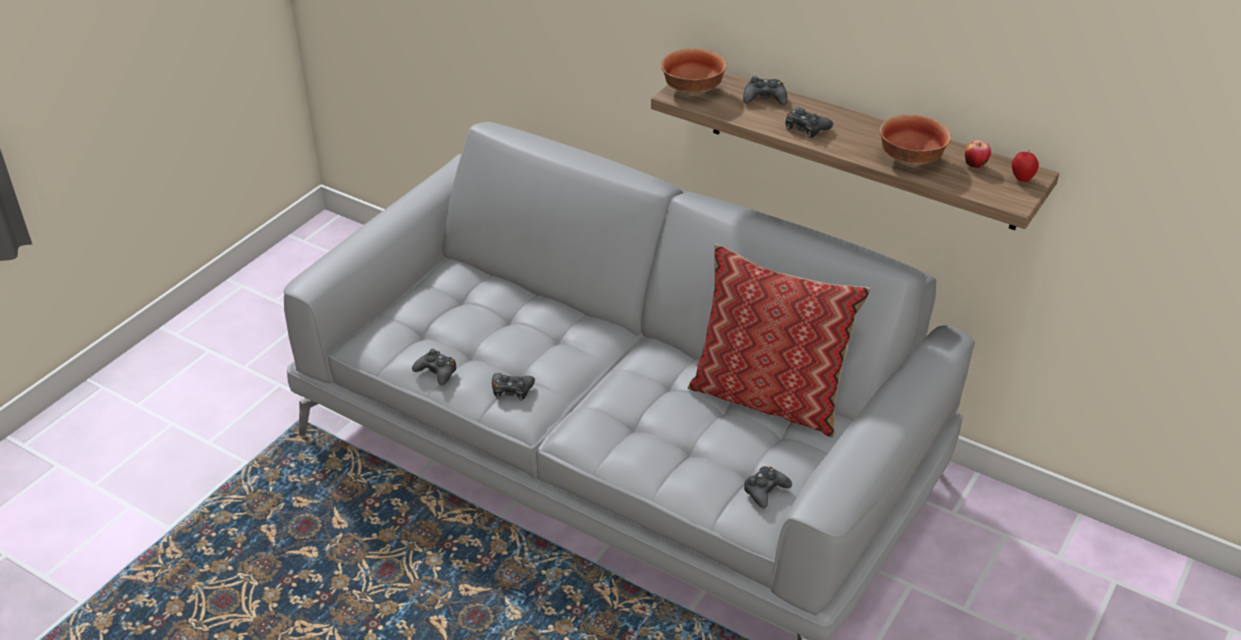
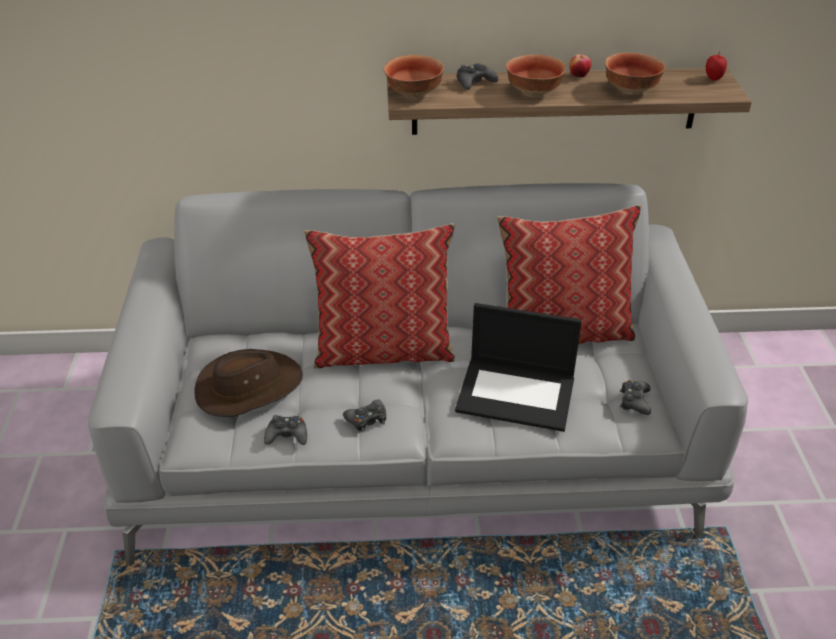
camera: 35 degrees left, 0 degrees up
black game controller [786,107,833,138] -> bowl [506,55,566,97]
apple [965,140,991,168] -> apple moved to [569,54,591,78]
none -> brown hat [194,349,303,417]
none -> pillow [304,223,455,368]
none -> laptop [455,303,582,432]

